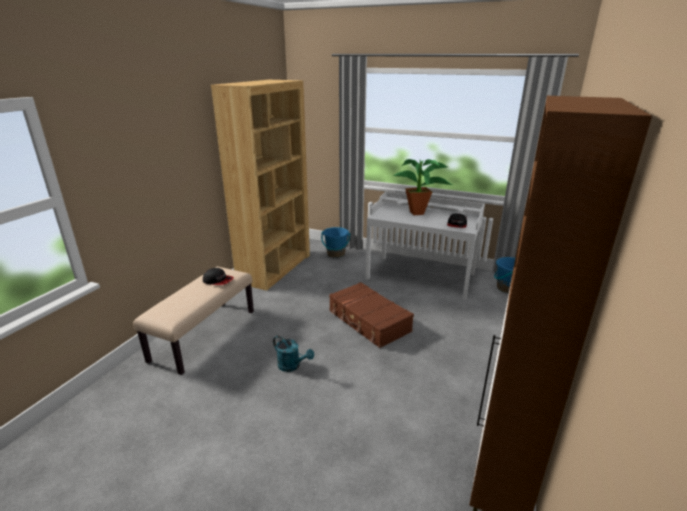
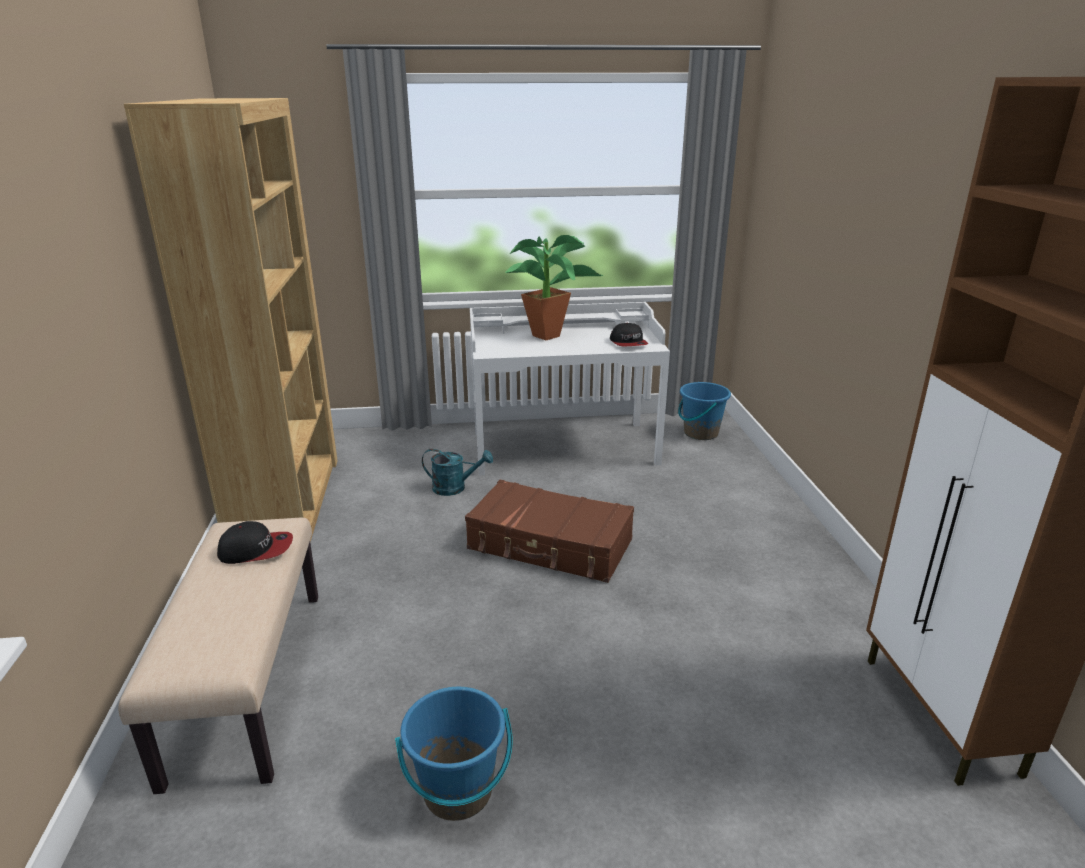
camera: 30 degrees left, 0 degrees up
turquoise watering can [273,335,314,372] -> turquoise watering can moved to [422,449,493,496]
blue bucket [321,227,350,258] -> blue bucket moved to [395,687,513,821]

